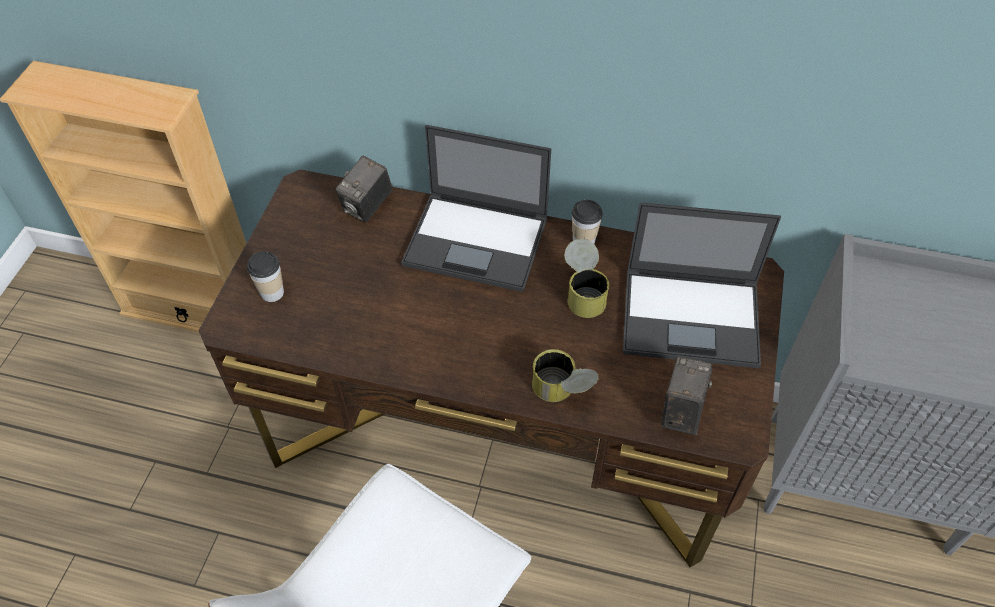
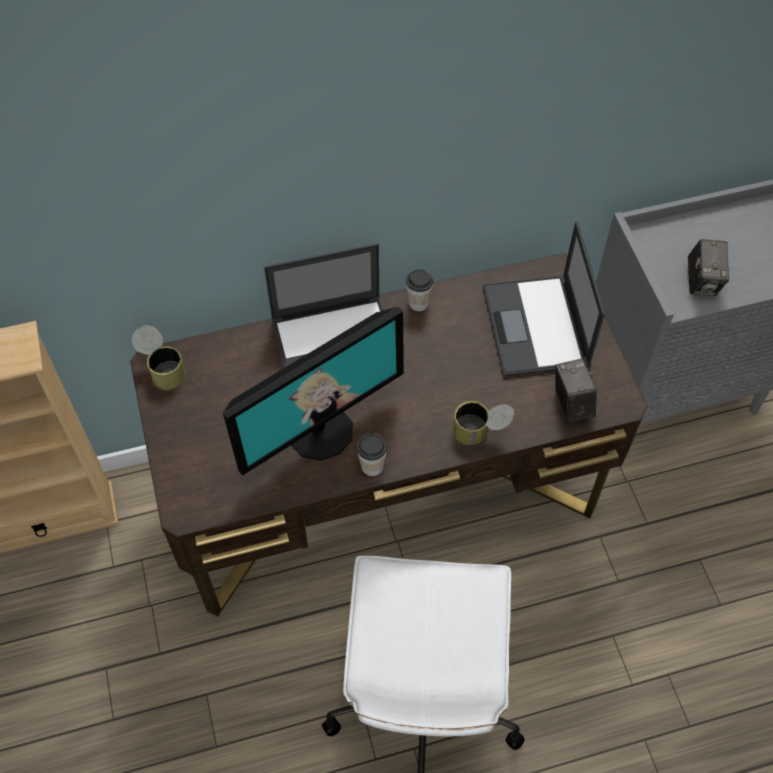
camera: 30 degrees left, 5 degrees up
cup [247,251,284,302] -> cup moved to [357,434,387,476]
camera [336,156,393,223] -> camera moved to [688,239,729,296]
can [564,239,609,318] -> can moved to [132,325,186,389]
laptop [623,202,781,368] -> laptop turned 105 degrees clockwise [483,221,605,377]
none -> monitor [223,307,404,476]

